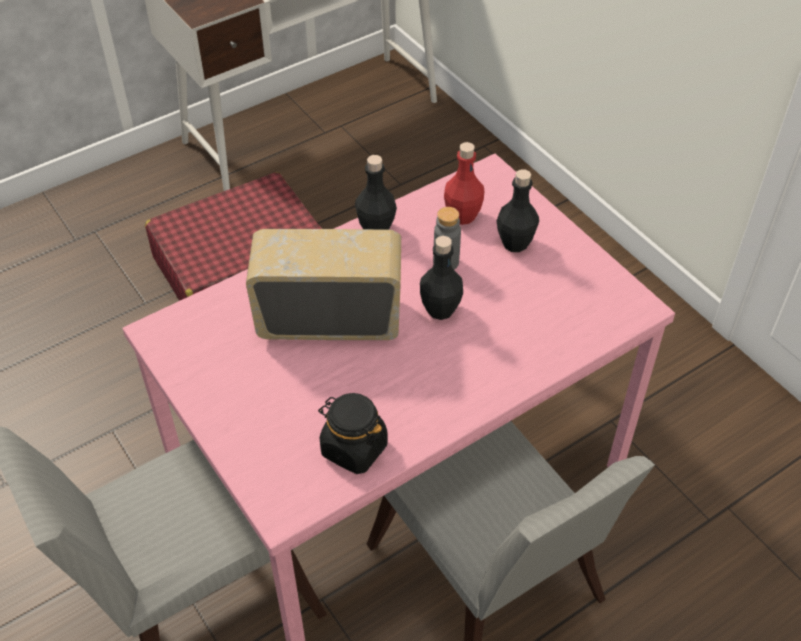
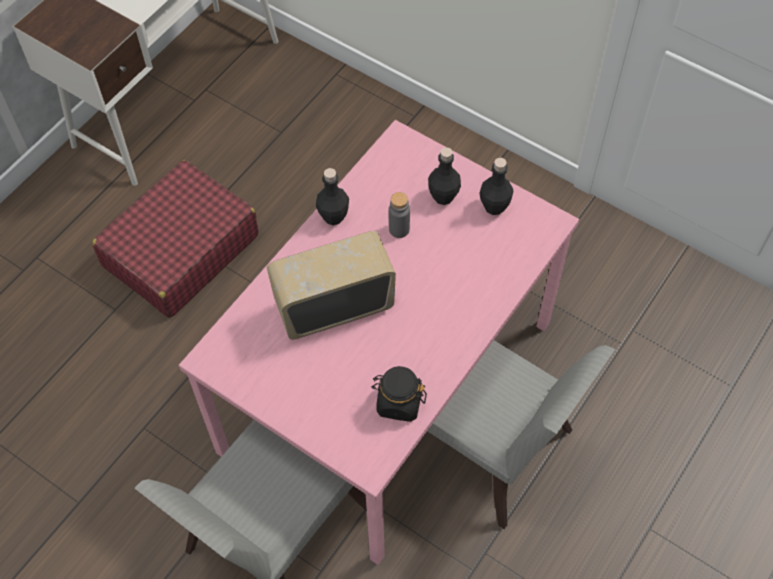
camera: 20 degrees left, 10 degrees up
black bottle [420,236,463,320] -> black bottle moved to [479,158,513,215]
red bottle [444,142,484,225] -> none

